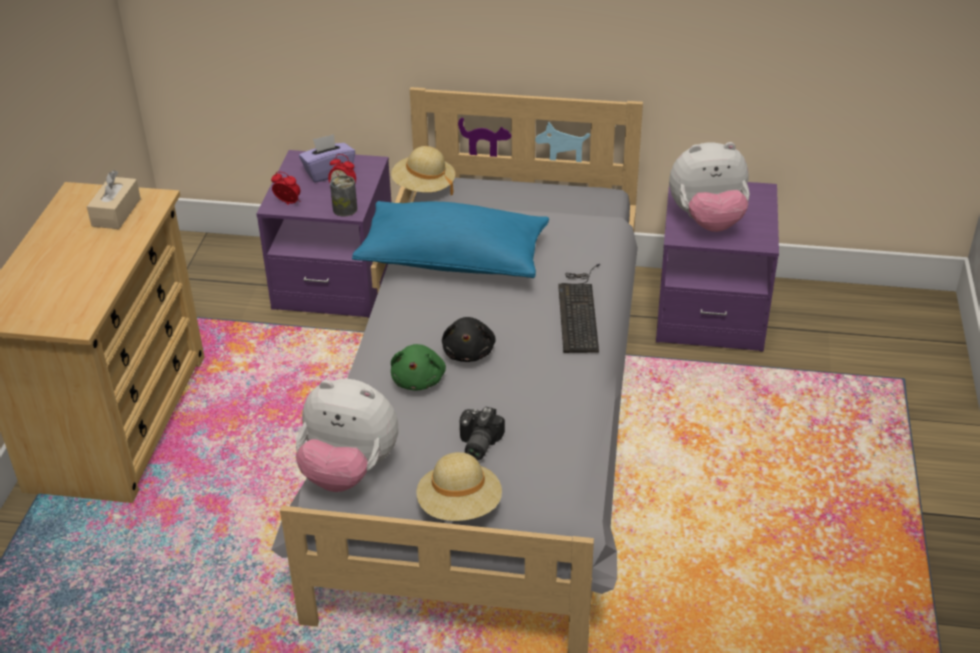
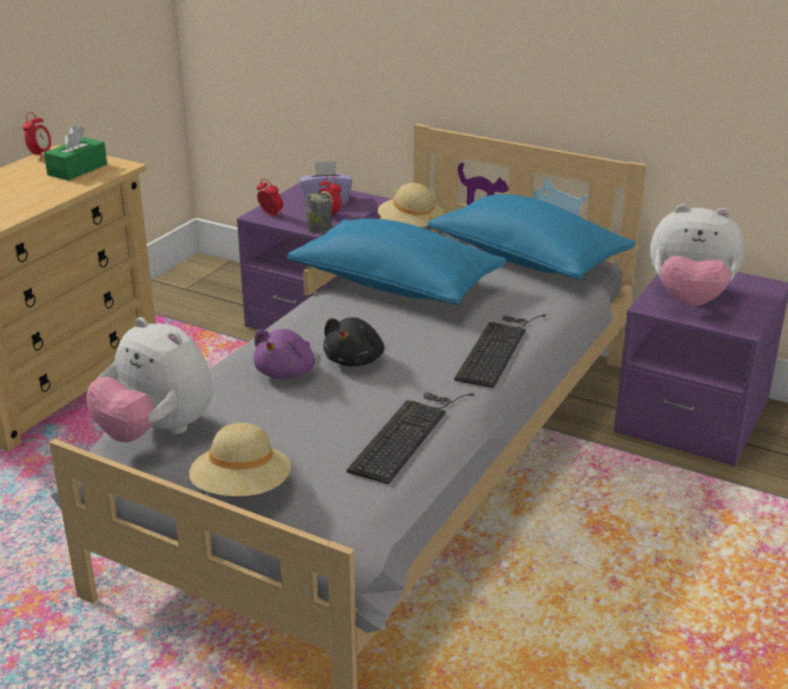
camera: 20 degrees right, 10 degrees down
beige tissue box [87,170,141,229] -> green tissue box [44,125,107,181]
green plush toy [391,344,446,391] -> purple plush toy [253,329,315,379]
camera [460,406,505,461] -> none
none -> alarm clock [23,112,51,158]
none -> keyboard [347,392,475,484]
none -> blue pillow [427,194,636,280]

